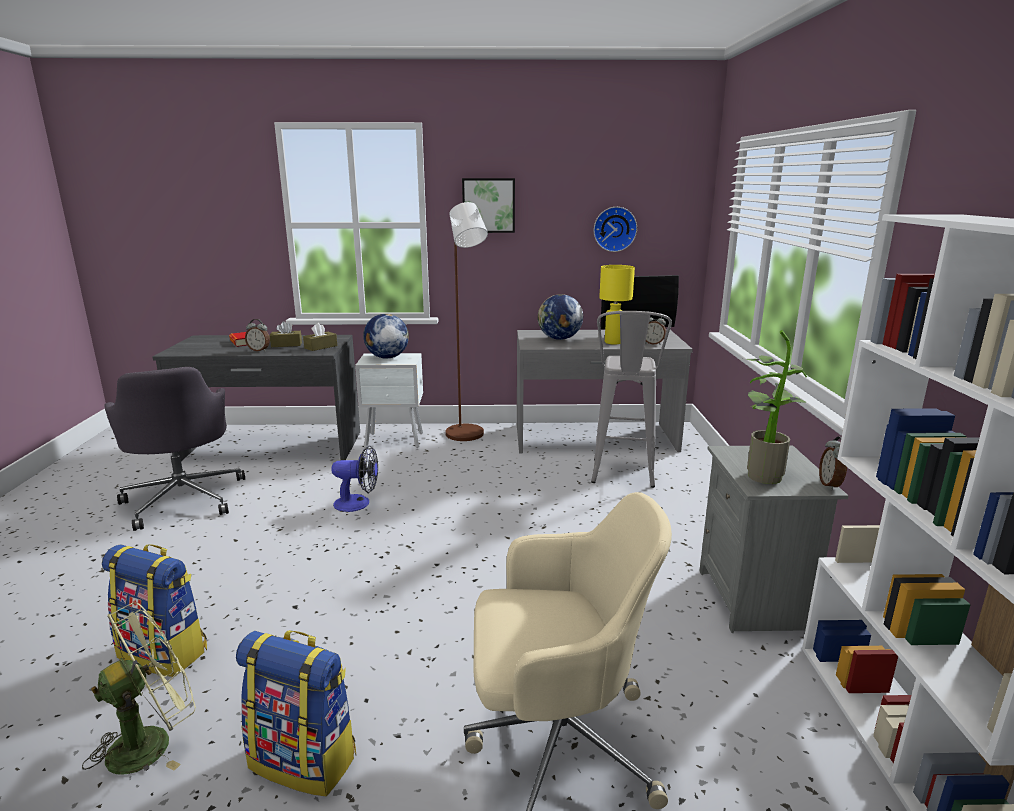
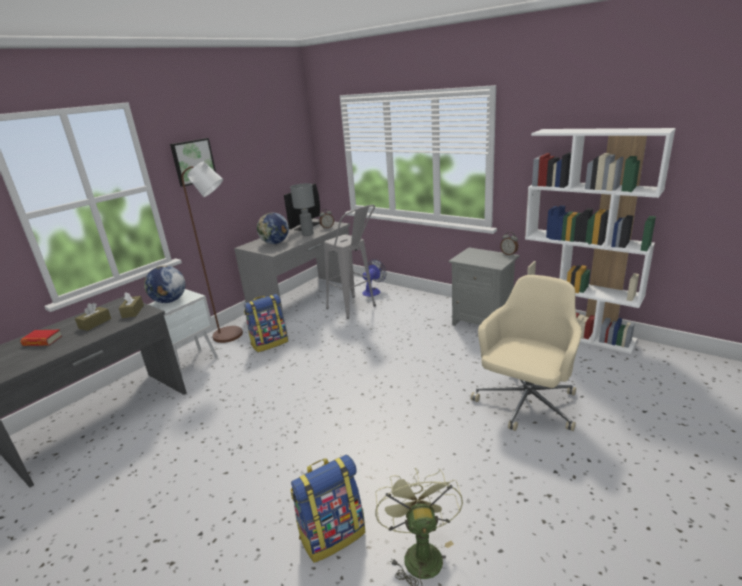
camera: 50 degrees left, 5 degrees up
grey office chair [104,367,245,531] -> none
backpack [236,630,356,796] -> backpack moved to [244,294,288,352]
alarm clock [245,319,270,351] -> none
fan [331,446,378,512] -> fan moved to [362,259,386,297]
wall clock [594,207,637,252] -> none
yellow table lamp [599,265,635,345] -> grey table lamp [290,183,315,236]
potted plant [746,330,807,484] -> none

